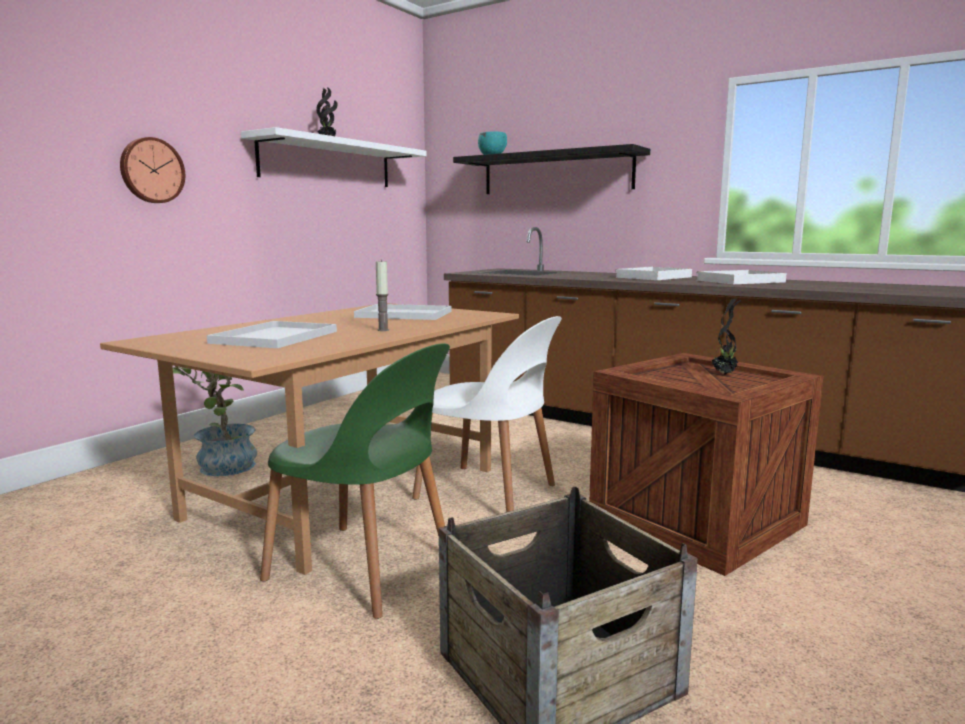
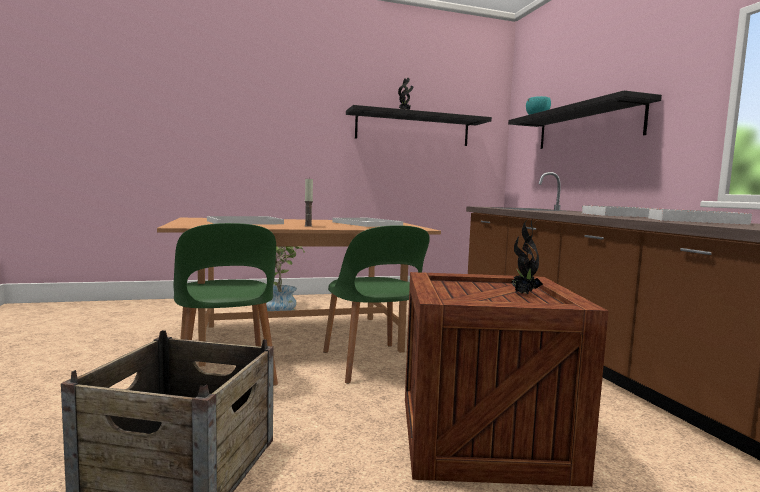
camera: 40 degrees right, 5 degrees down
wall clock [120,137,185,203] -> none
white shelf [241,127,427,187] -> black shelf [346,105,492,146]
white chair [412,316,562,512] -> green chair [323,225,430,384]

